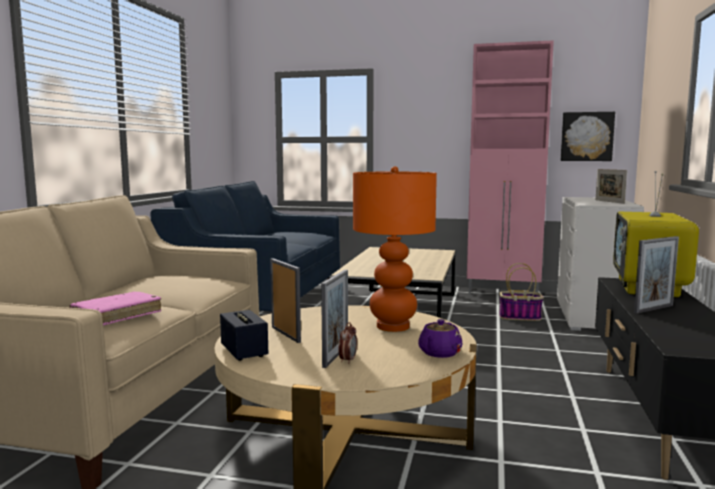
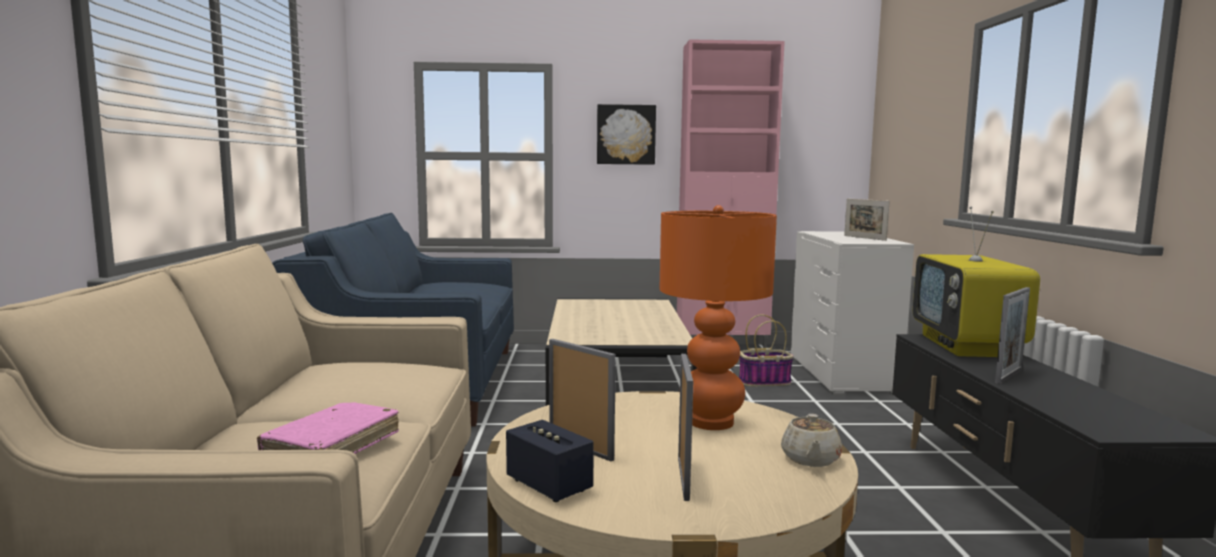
camera: 15 degrees left, 0 degrees up
alarm clock [339,322,357,364] -> none
purple teapot [418,319,463,358] -> beige teapot [781,414,842,467]
picture [561,112,615,161] -> picture moved to [597,104,656,165]

